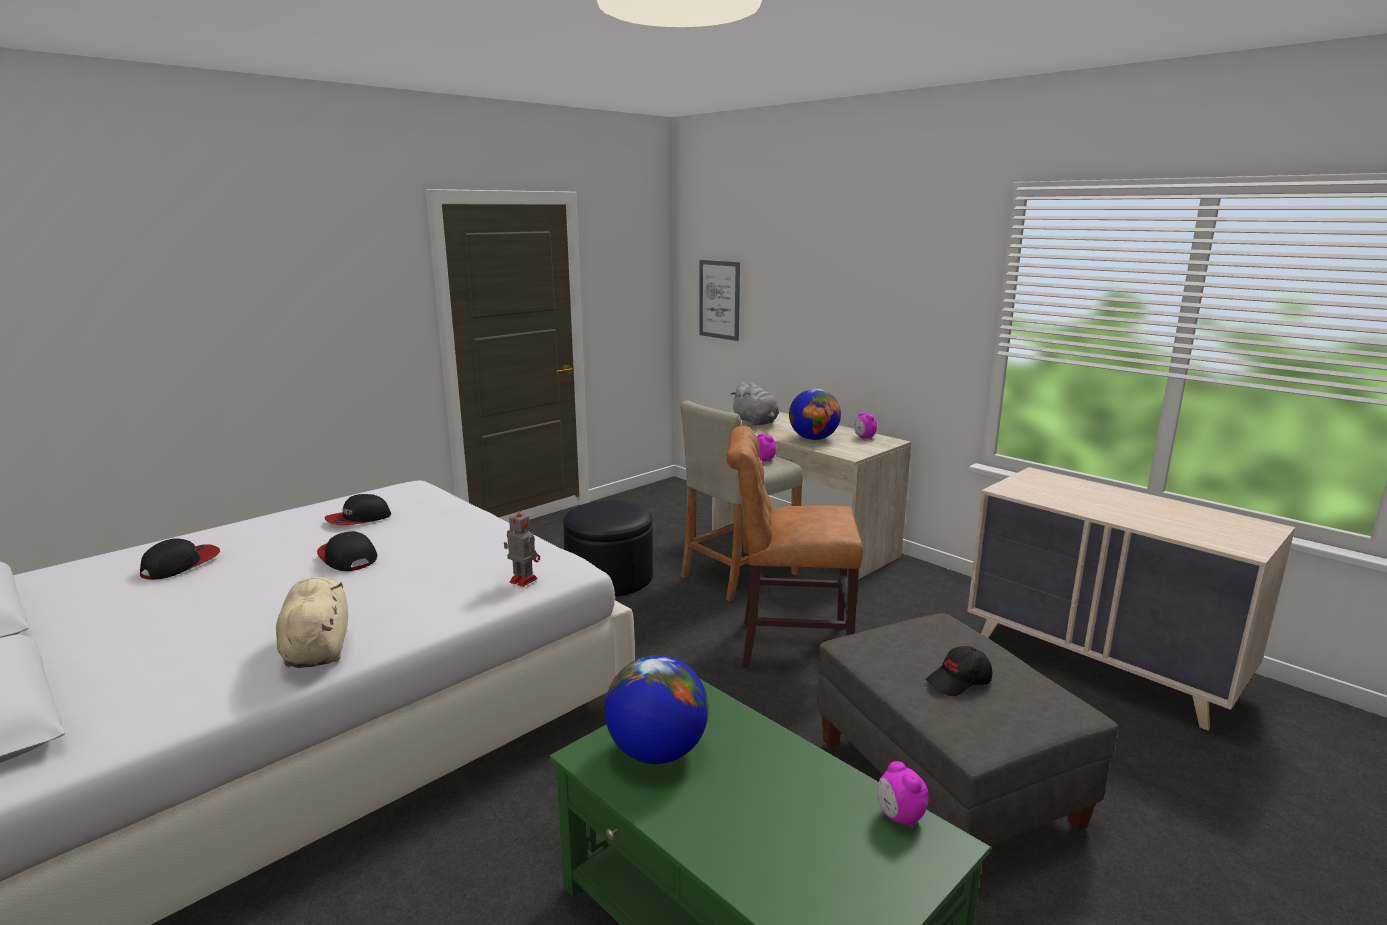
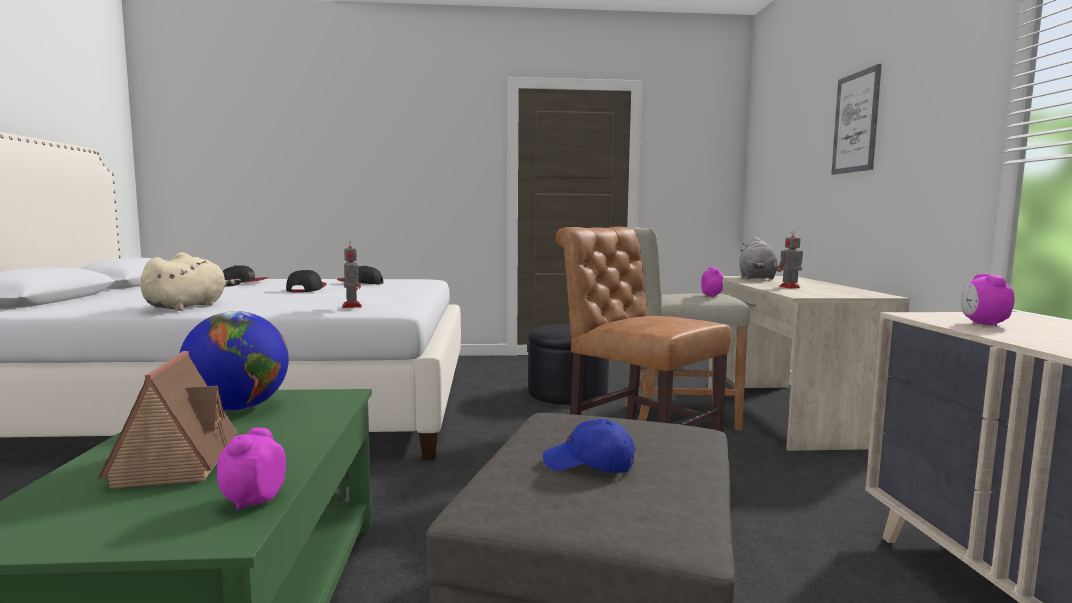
camera: 40 degrees right, 10 degrees down
picture [699,260,740,341] -> picture moved to [831,64,882,175]
globe [789,388,841,440] -> toy robot [777,230,803,288]
alarm clock [854,413,877,439] -> alarm clock moved to [961,273,1014,326]
black cap [926,646,992,696] -> blue cap [543,419,635,473]
none -> toy house [98,351,238,489]

